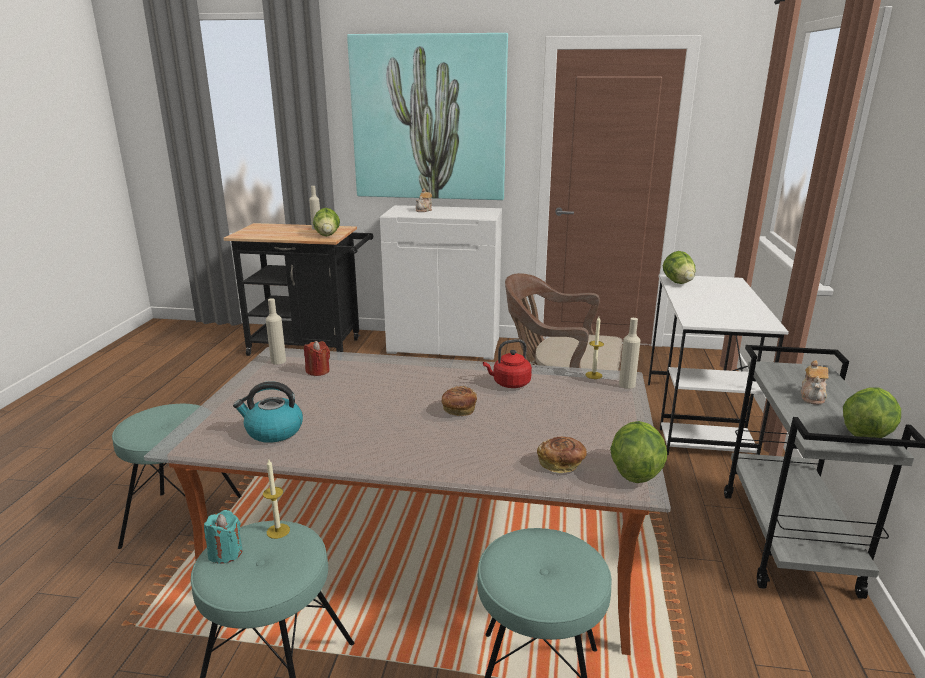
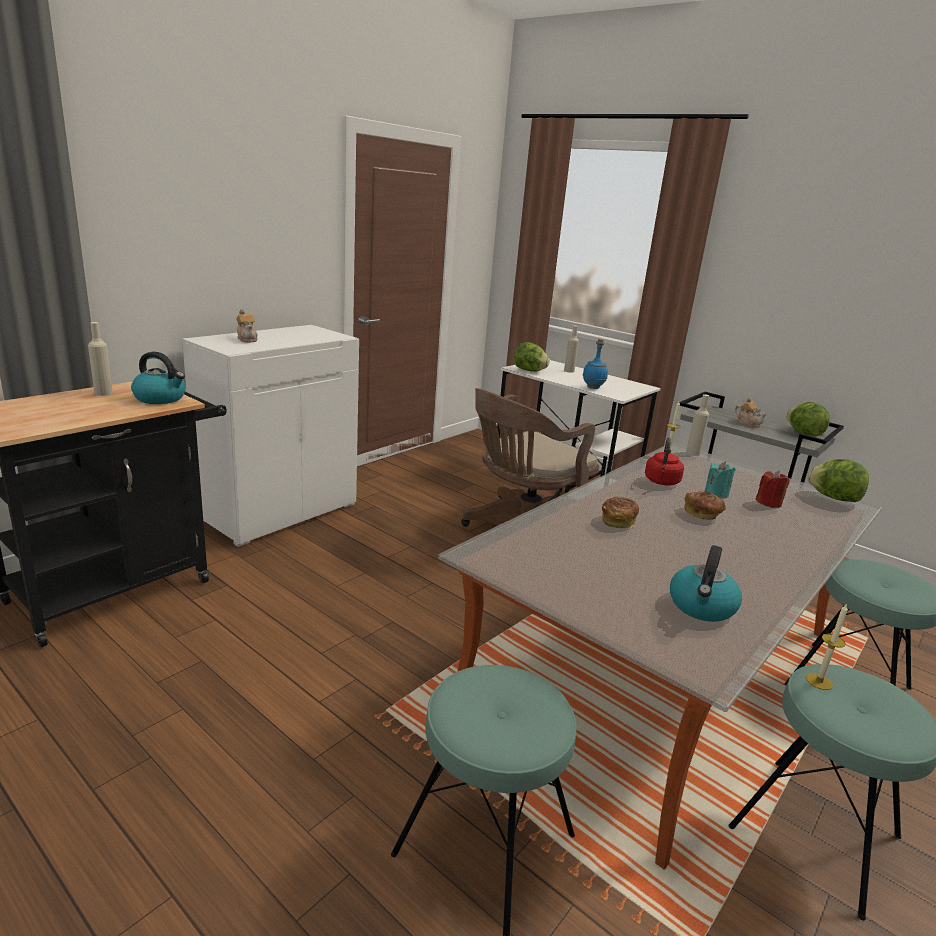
camera: 60 degrees left, 0 degrees up
turquoise candle [204,510,242,564] -> turquoise candle moved to [704,461,735,498]
beige bottle [266,298,286,364] -> beige bottle moved to [564,326,579,373]
red candle [304,341,330,376] -> red candle moved to [755,471,789,508]
lettuce [313,208,340,236] -> kettle [131,352,186,404]
picture [347,33,508,200] -> none
bread [537,437,587,473] -> bread moved to [602,497,639,528]
none -> blue bottle [583,339,608,389]

